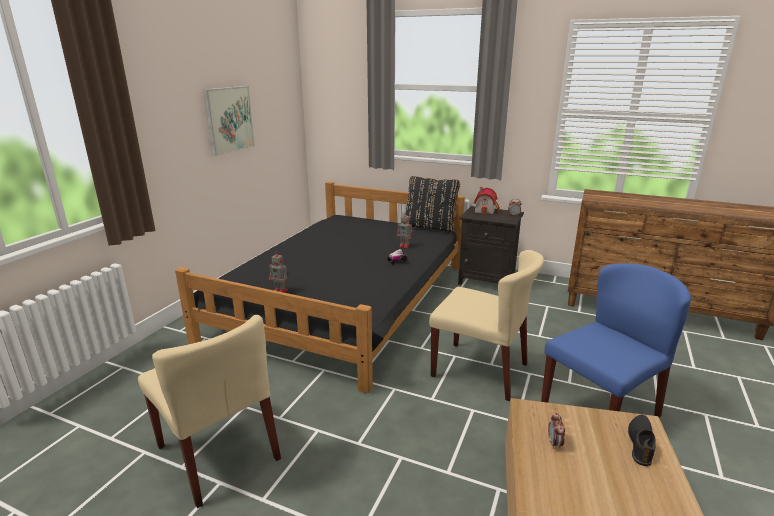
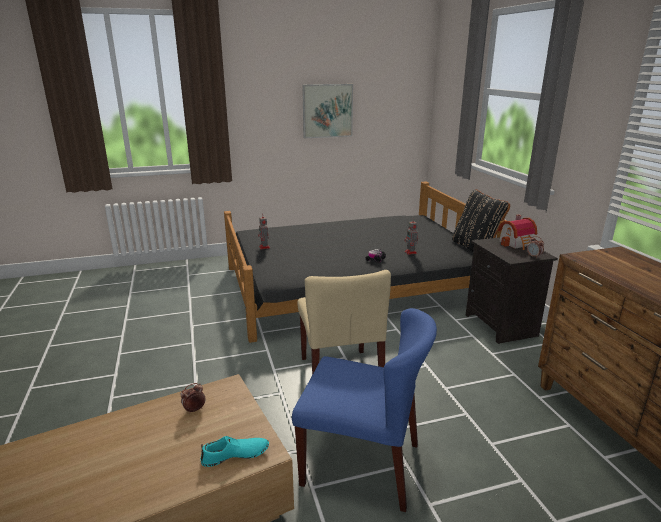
camera: 50 degrees right, 0 degrees up
beige chair [138,315,281,508] -> none
black shoe [628,415,656,466] -> turquoise shoe [200,436,269,467]

